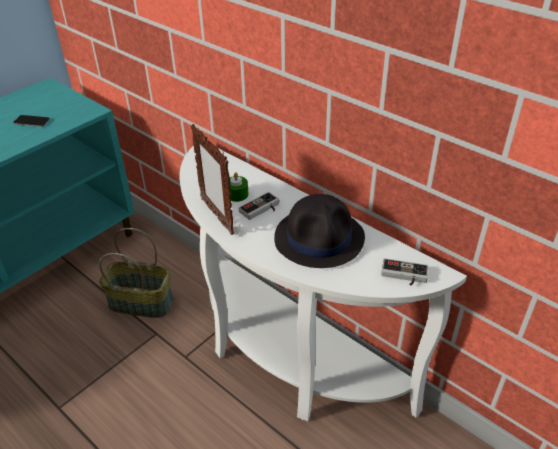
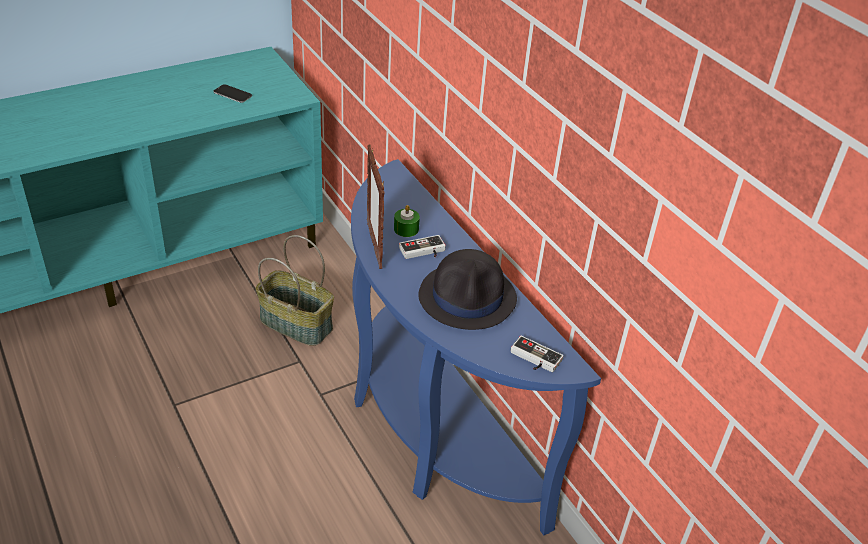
camera: 15 degrees right, 0 degrees up
white console table [179,146,467,421] -> blue console table [351,159,601,535]

